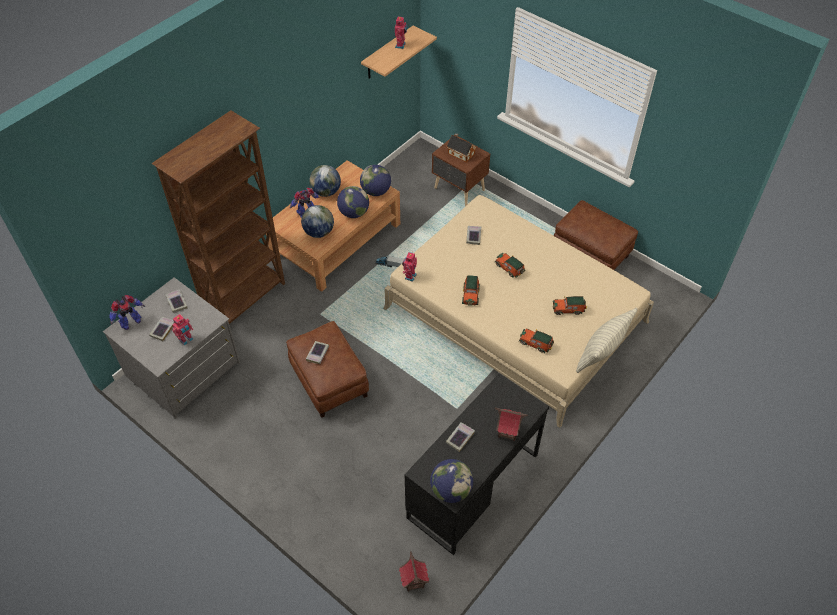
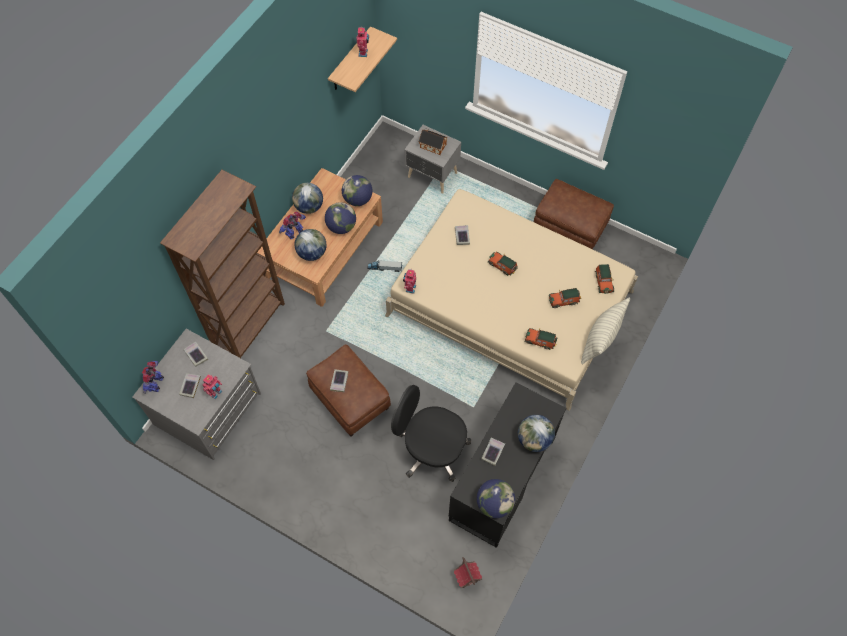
camera: 10 degrees left, 10 degrees up
toy robot [110,295,145,330] -> toy robot turned 150 degrees clockwise [142,361,164,394]
brown nightstand [432,135,490,206] -> grey nightstand [405,125,461,194]
toy car [462,275,480,306] -> toy car moved to [595,264,614,294]
toy house [495,408,528,441] -> globe [518,415,555,452]
none -> black office chair [391,385,471,482]

